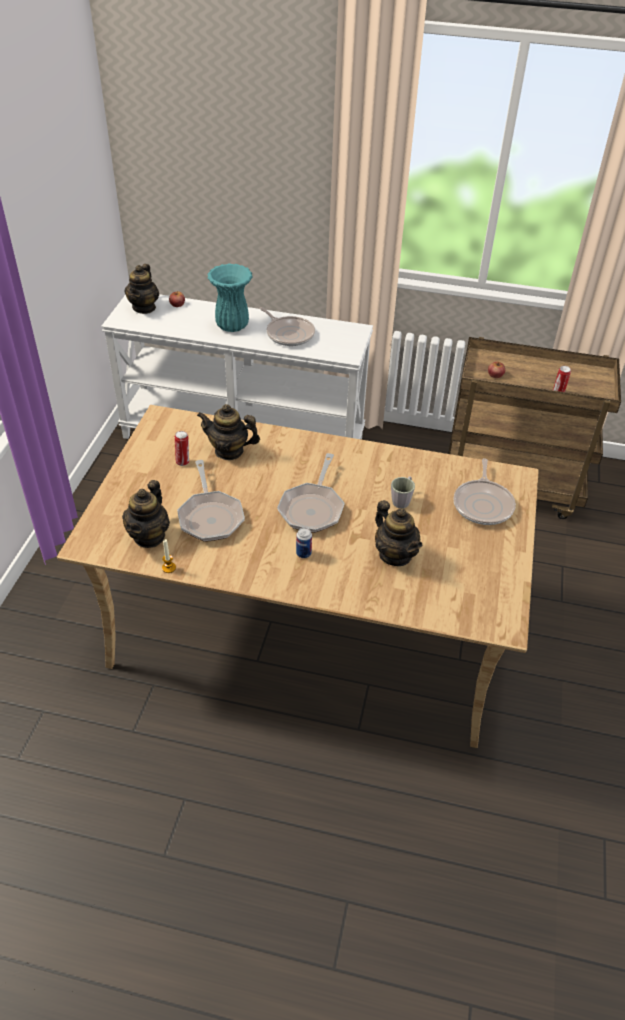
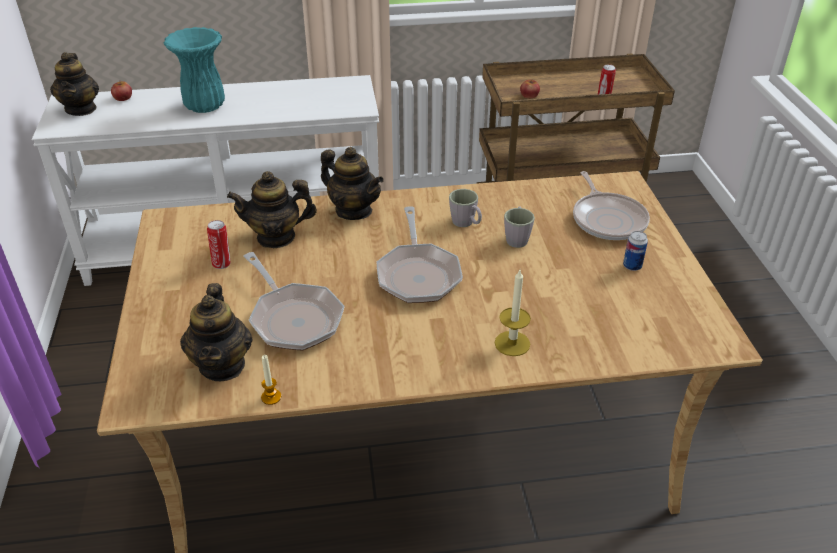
camera: 20 degrees left, 5 degrees down
frying pan [259,307,315,346] -> none
can [296,527,312,558] -> can moved to [623,231,648,271]
teapot [375,500,422,566] -> teapot moved to [321,147,384,220]
none -> grey mug [449,189,482,227]
none -> candle [495,270,531,356]

